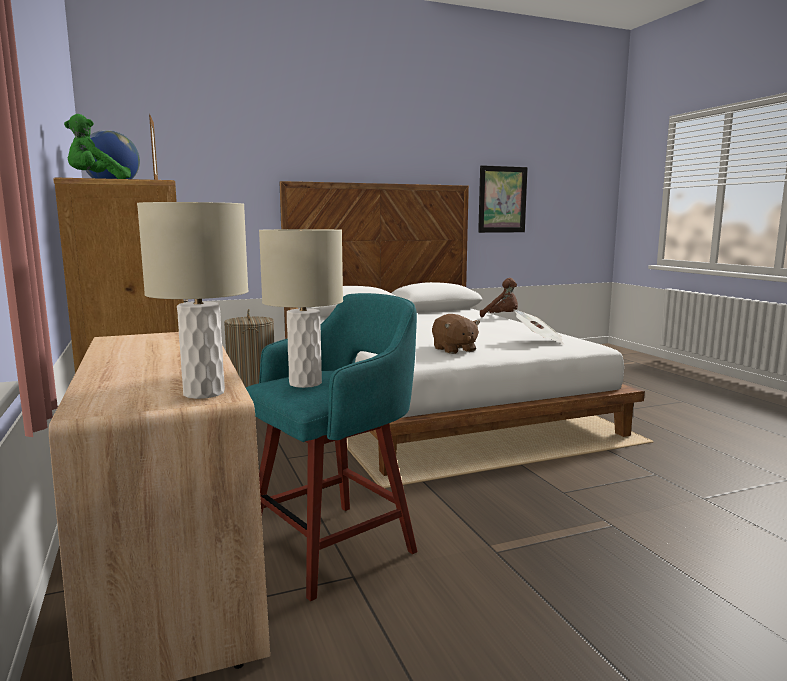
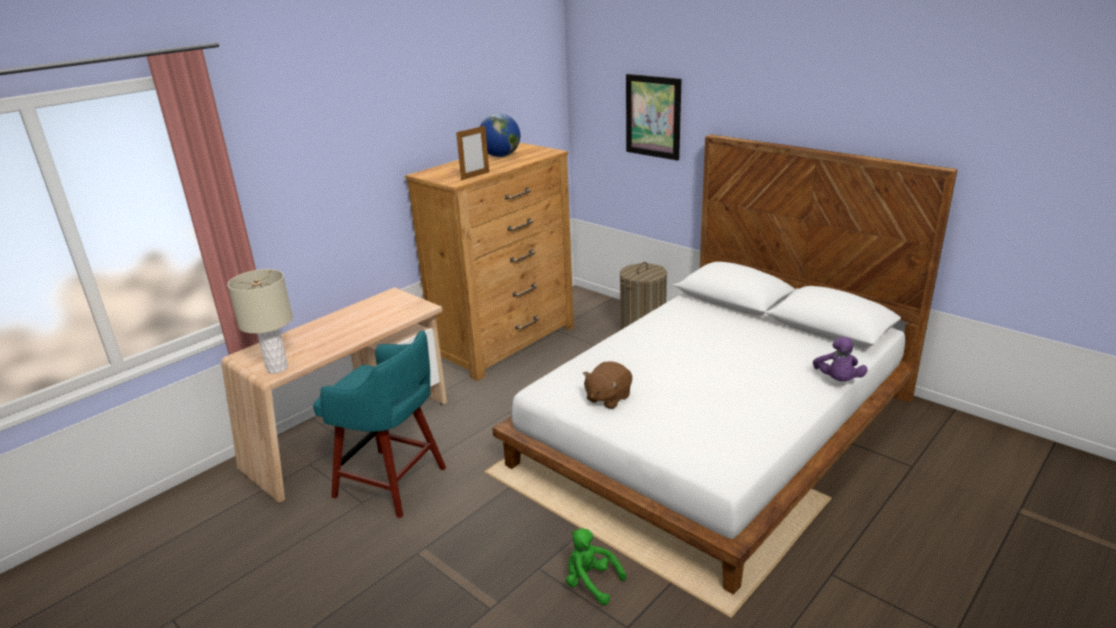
camera: 65 degrees right, 15 degrees up
green plush toy [64,114,131,179] -> green plush toy moved to [566,529,626,605]
beige table lamp [259,229,343,388] -> none
picture [478,165,528,233] -> picture moved to [626,74,682,161]
brown plush toy [480,278,518,317] -> purple plush toy [813,337,867,381]
newspaper [514,310,564,345] -> none

